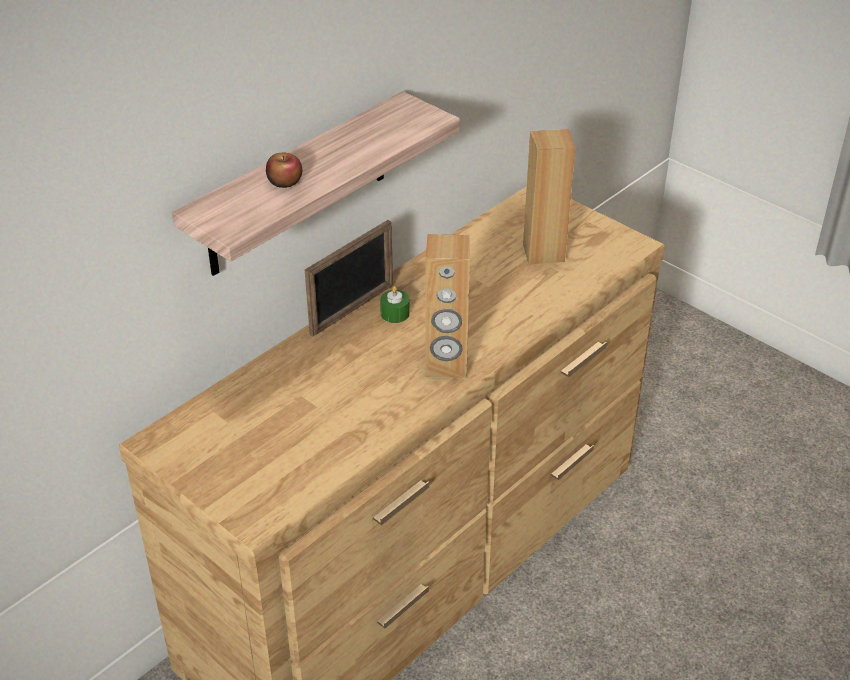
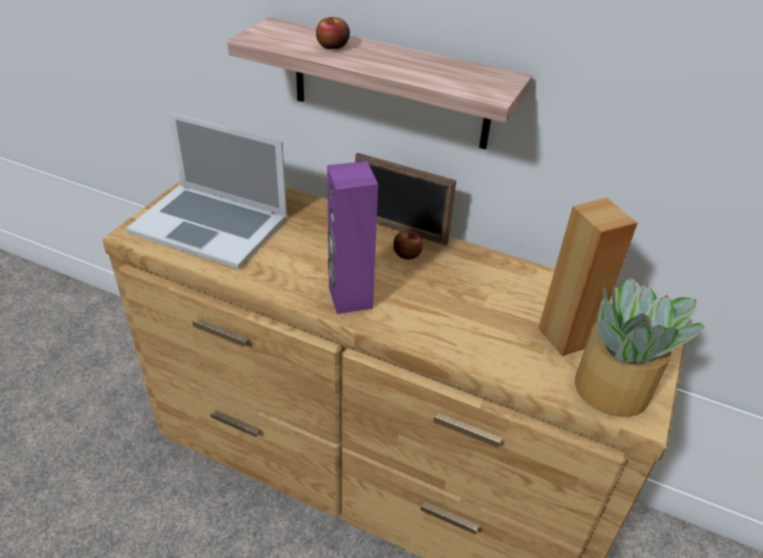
camera: 70 degrees right, 0 degrees up
green candle [380,286,410,323] -> apple [393,231,423,260]
brown speaker [425,234,470,378] -> purple speaker [327,161,378,314]
none -> laptop [126,113,287,269]
none -> potted plant [575,278,705,417]

